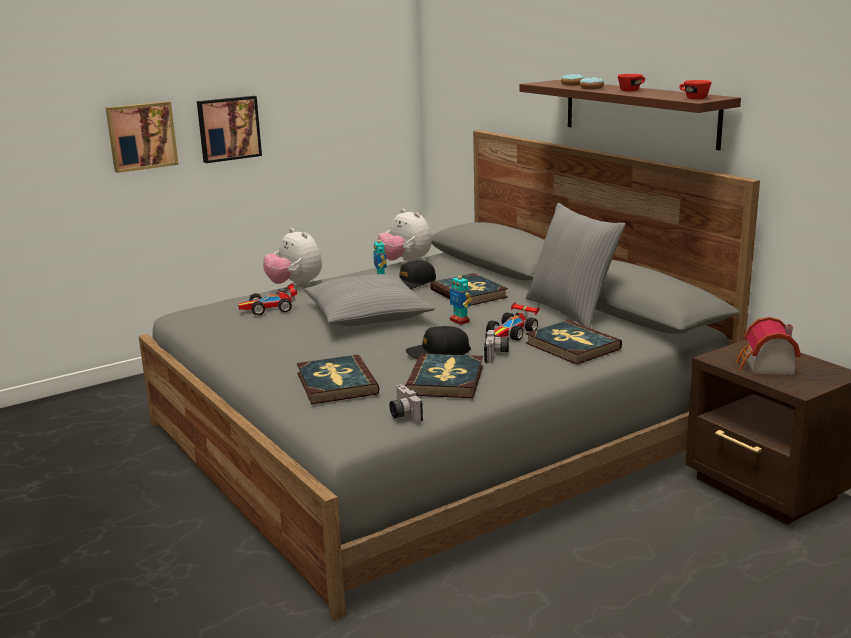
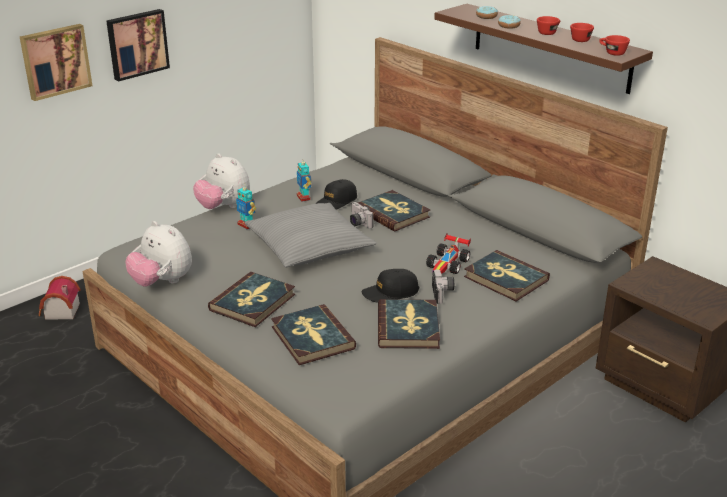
camera: 10 degrees left, 10 degrees up
toy car [238,283,297,315] -> none
plush toy [377,209,432,261] -> plush toy moved to [125,221,192,287]
camera [389,384,423,423] -> camera moved to [350,202,374,229]
toy robot [450,271,472,325] -> toy robot moved to [236,183,256,229]
grey pillow [526,203,625,328] -> none
toy house [736,317,801,375] -> toy house moved to [39,276,81,320]
none -> book [208,272,295,327]
none -> red cup [570,23,594,42]

